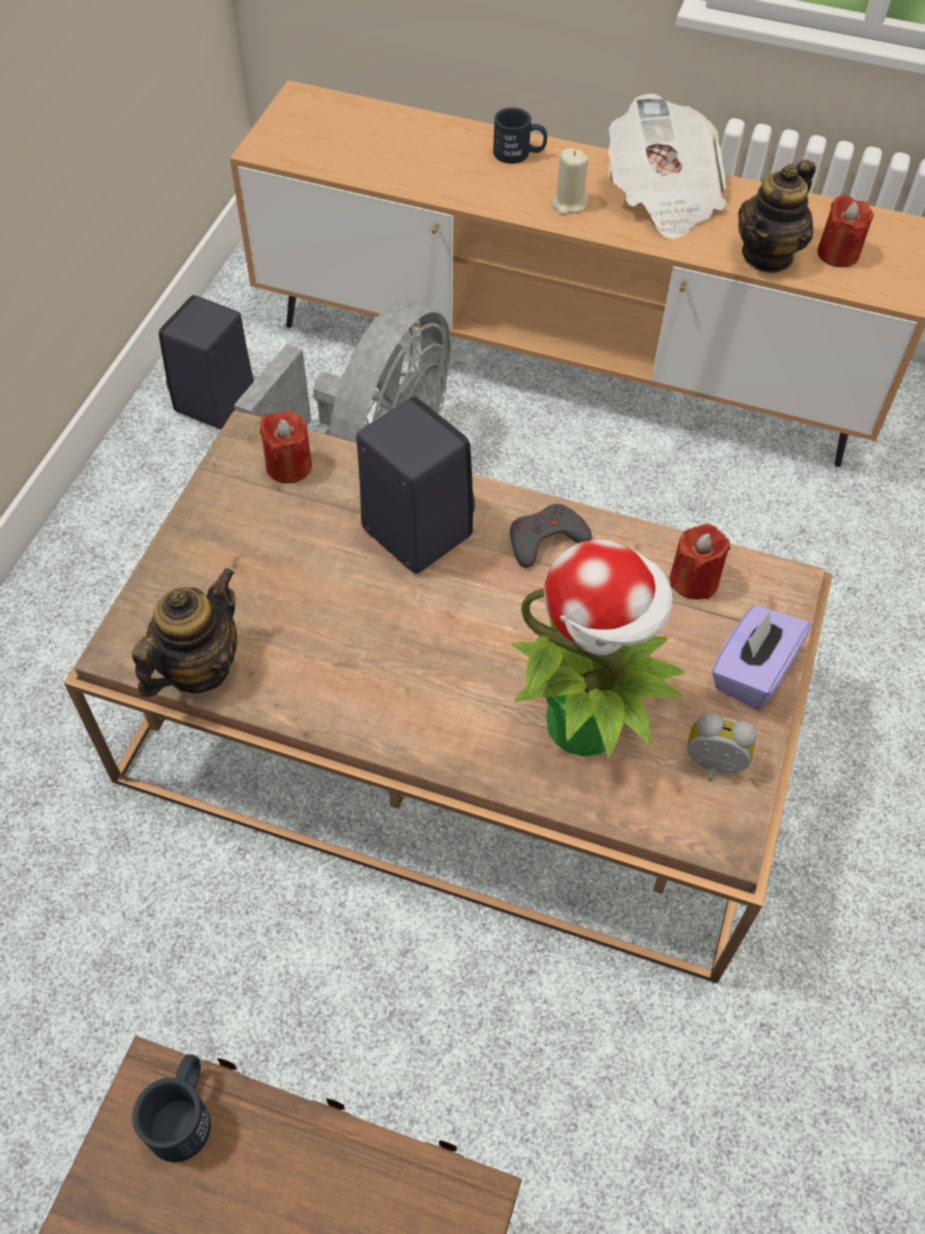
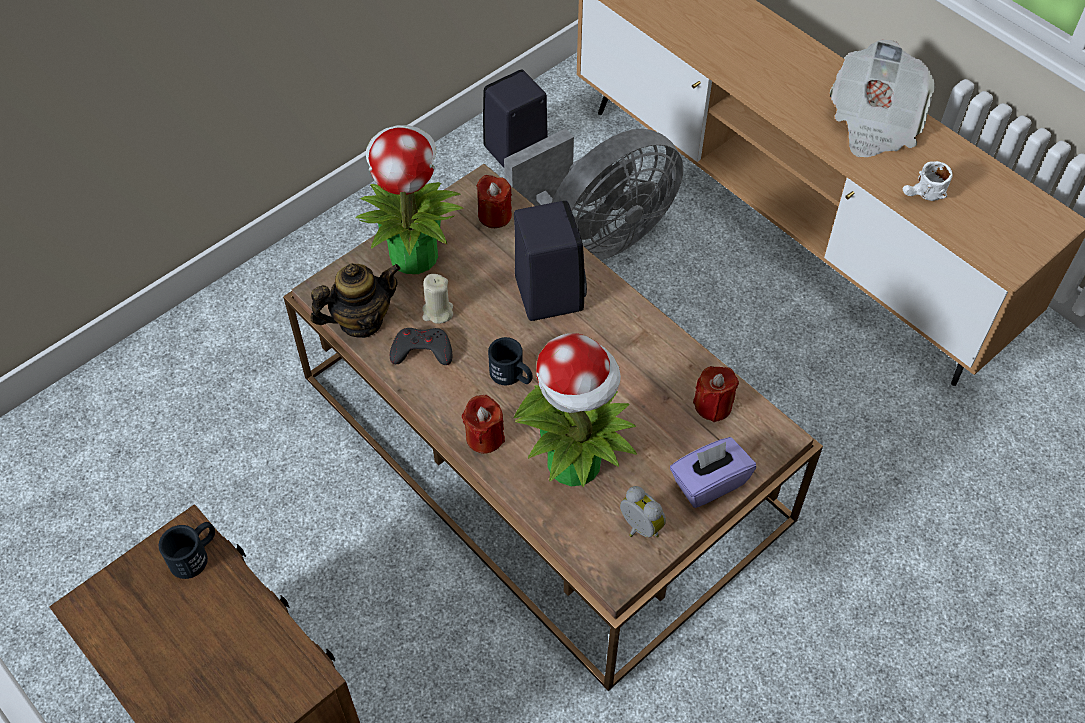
camera: 30 degrees right, 0 degrees up
black mug [493,108,547,164] -> black mug moved to [488,337,533,385]
grey game controller [510,504,592,568] -> grey game controller moved to [390,328,452,365]
beige candle [551,148,589,215] -> beige candle moved to [422,274,453,324]
teapot [738,159,816,274] -> white mug [903,161,953,201]
red candle [817,194,874,267] -> red candle moved to [462,395,505,454]
none -> potted plant [356,125,464,274]

